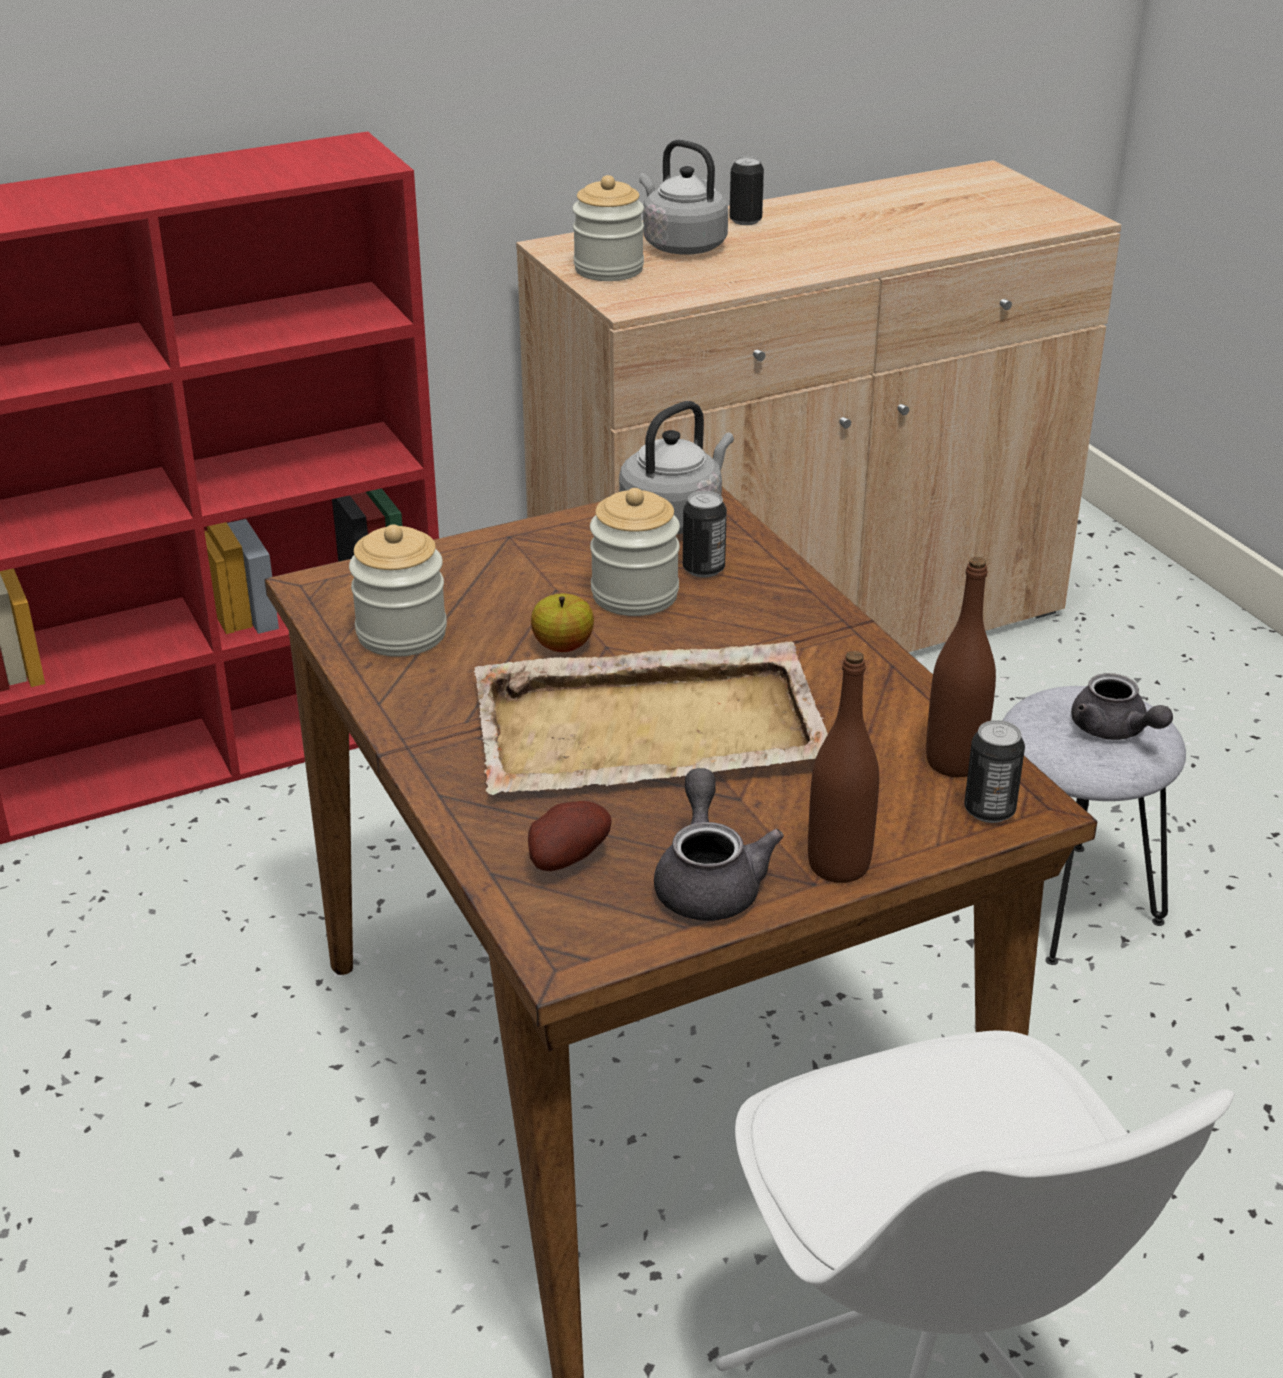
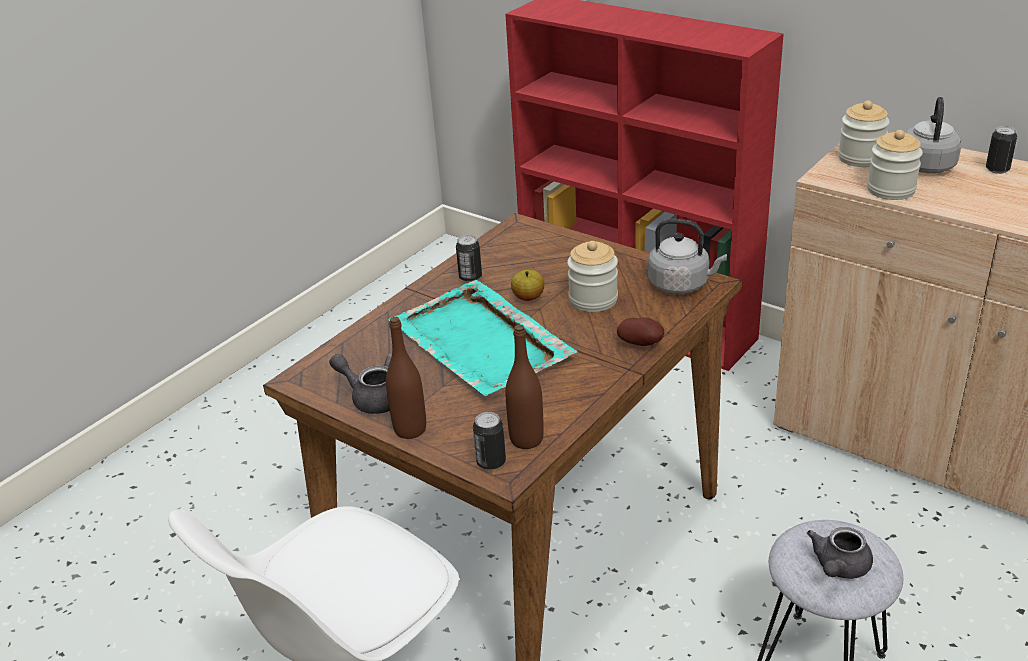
camera: 65 degrees right, 0 degrees up
jar [349,524,447,657] -> jar moved to [867,130,923,200]
beige tray [474,641,828,795] -> turquoise tray [388,280,577,396]
potato [528,801,612,871] -> potato moved to [617,317,664,346]
grey teapot [654,768,784,921] -> grey teapot turned 120 degrees counterclockwise [329,354,392,414]
can [683,491,727,578] -> can moved to [456,235,482,282]

